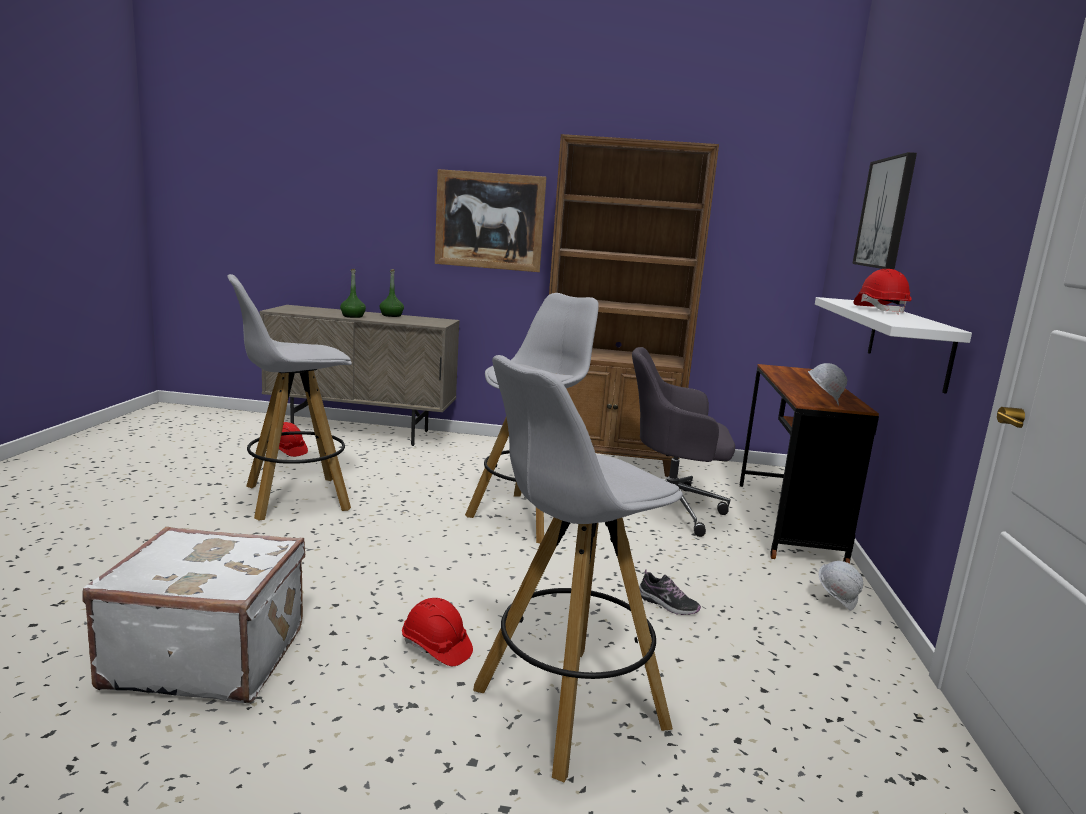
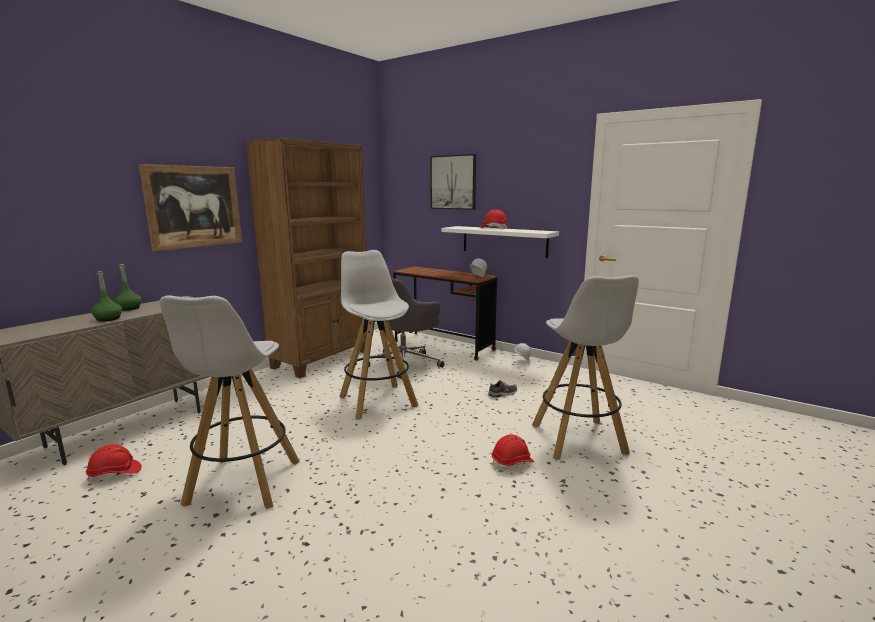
camera: 60 degrees left, 0 degrees up
white suitcase [82,527,305,703] -> none

